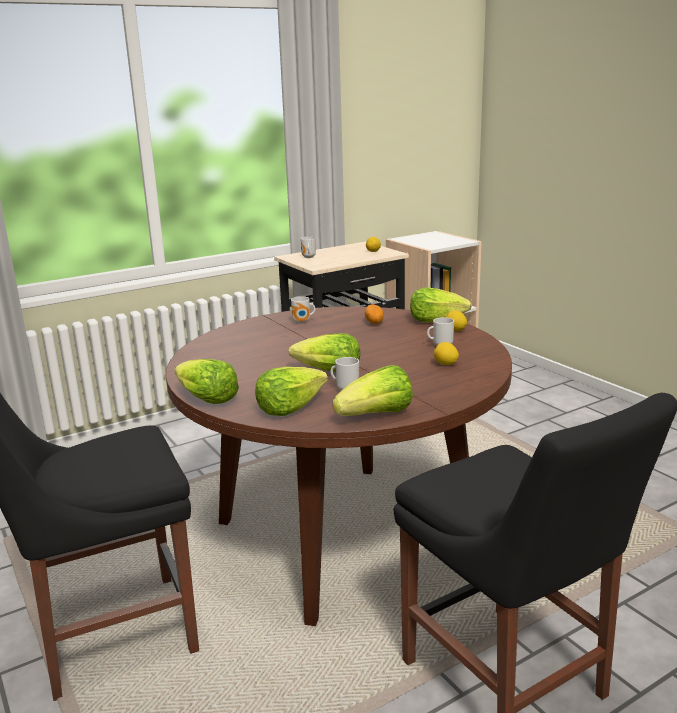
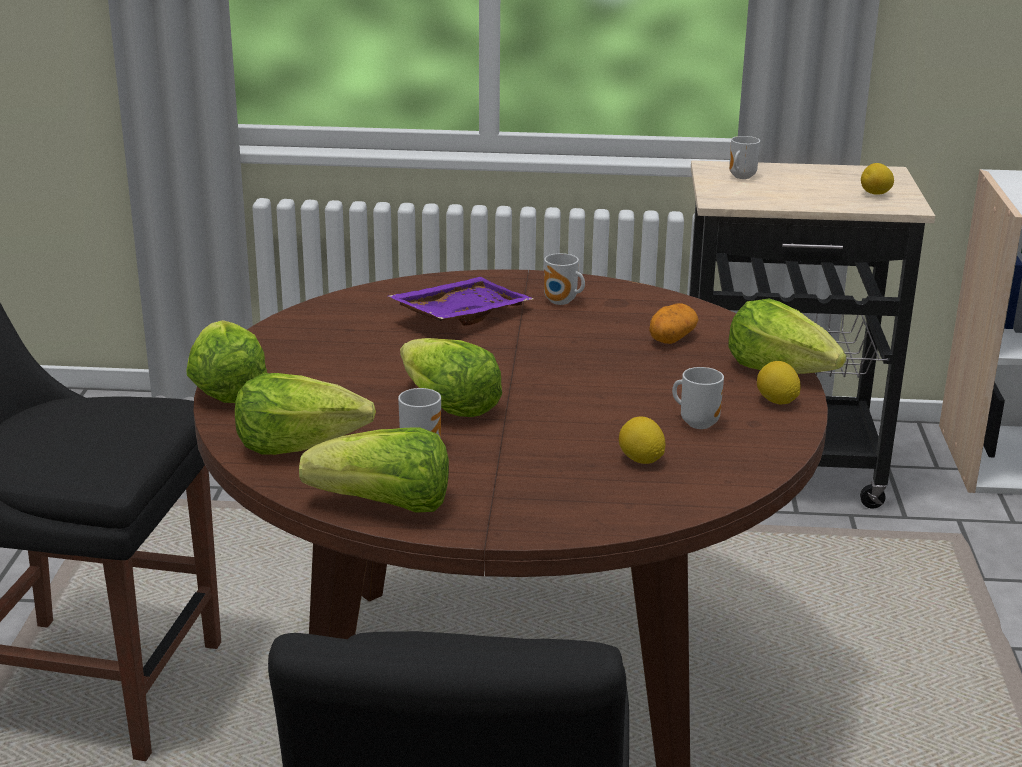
camera: 35 degrees right, 5 degrees up
none -> purple tray [388,277,534,326]

